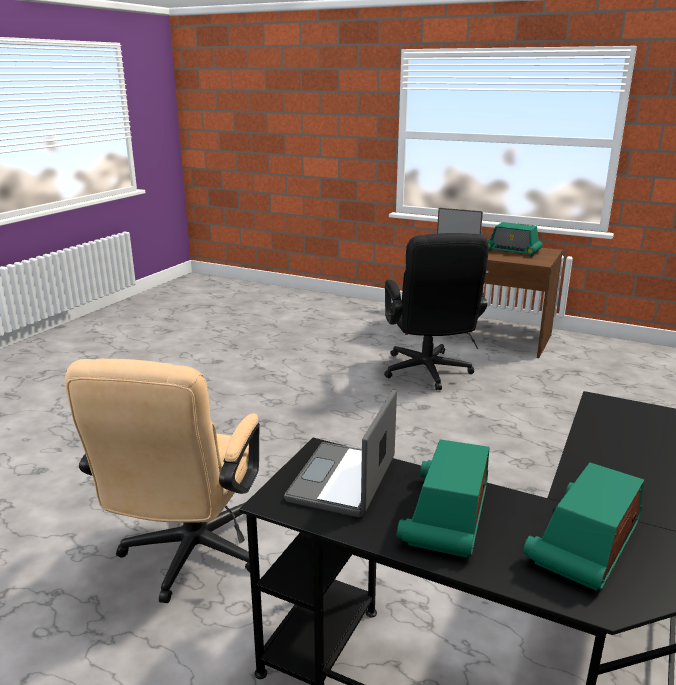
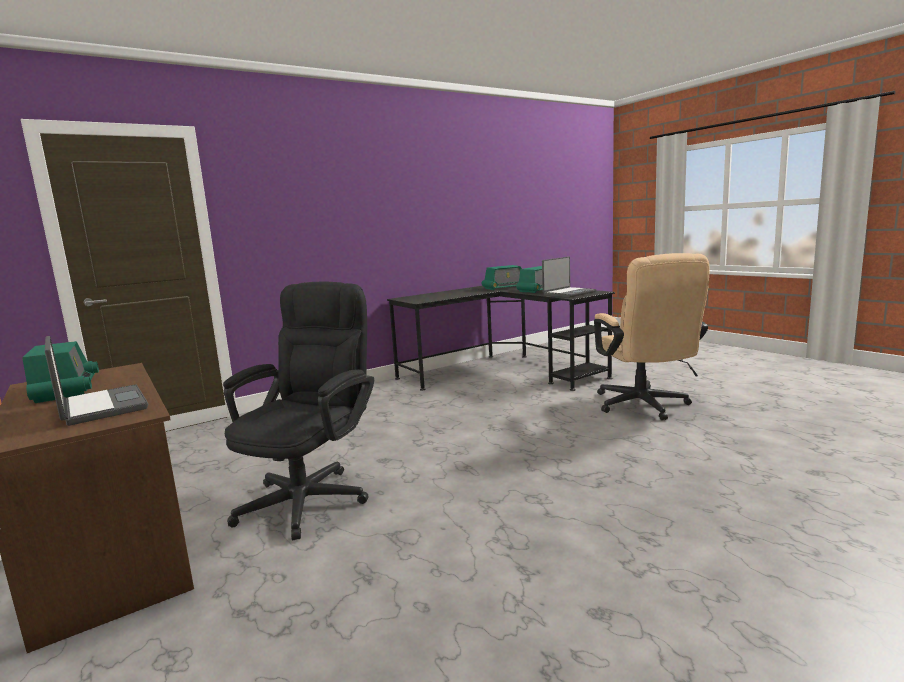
camera: 150 degrees left, 10 degrees down
beige office chair [65,359,260,603] -> beige office chair turned 135 degrees clockwise [594,253,710,420]

